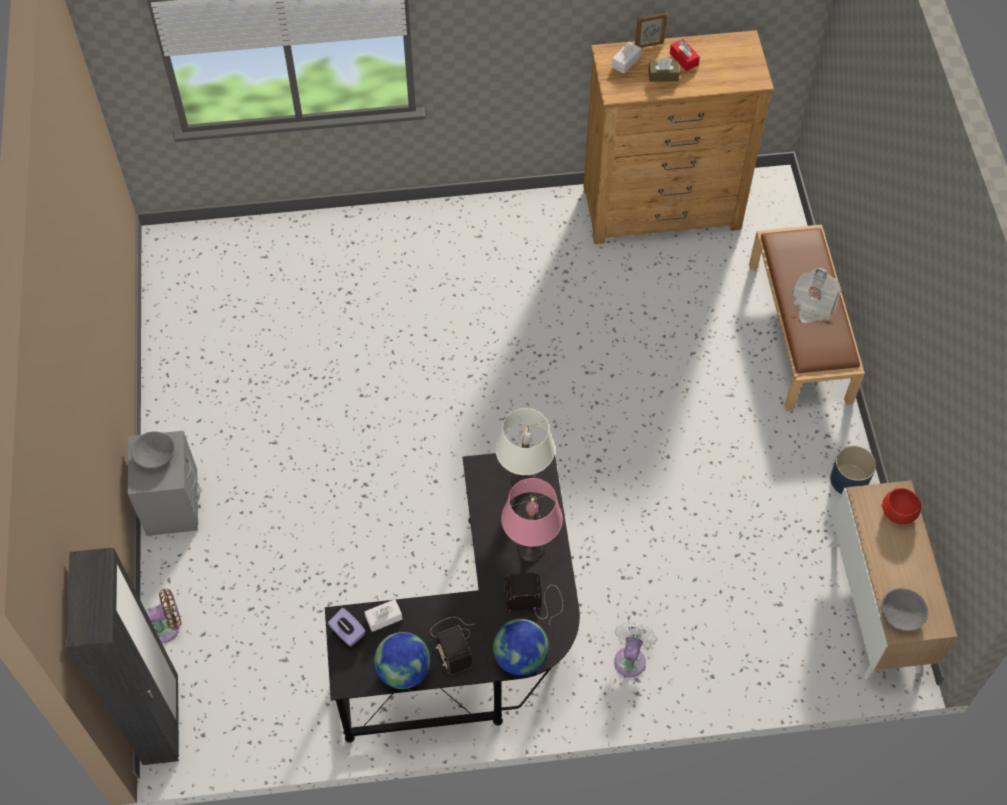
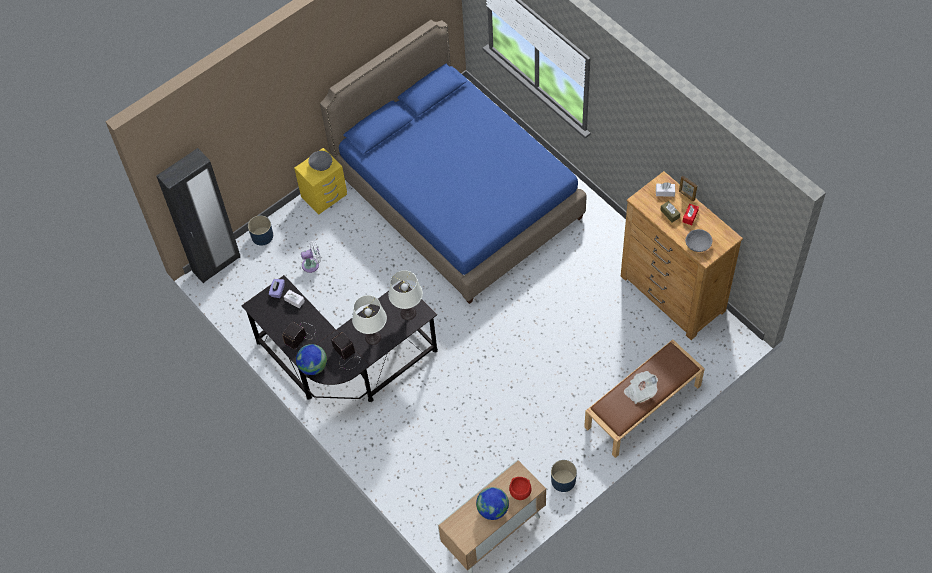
camera: 60 degrees right, 0 degrees up
grey nightstand [128,431,200,536] -> yellow nightstand [294,148,347,215]
brown fan [145,589,181,643] -> blue planter [248,215,273,246]
globe [374,632,430,689] -> globe moved to [476,487,509,520]
pink table lamp [501,478,563,562] -> white table lamp [352,295,387,345]
white fan [614,622,657,677] -> white fan moved to [301,241,321,273]
grey bowl [881,588,928,631] -> grey bowl moved to [685,229,712,252]
none -> blue bed [320,20,587,304]

